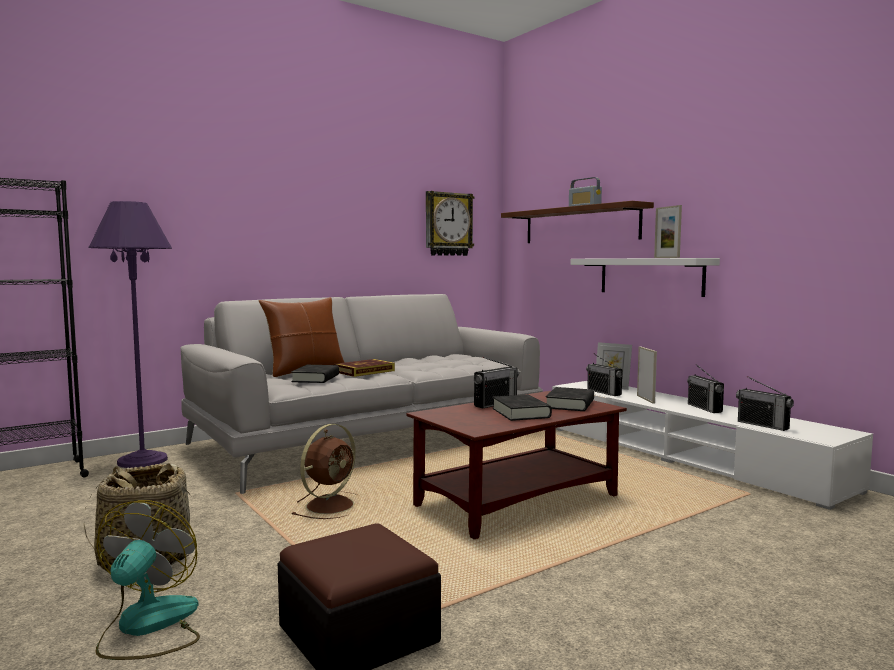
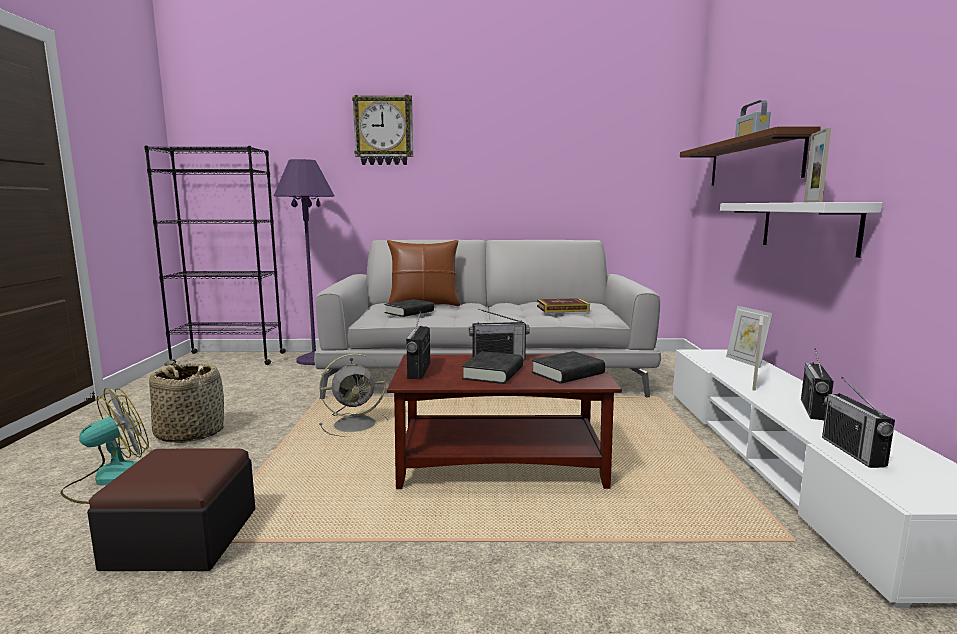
camera: 35 degrees right, 5 degrees up
brown fan [291,424,357,519] -> grey fan [319,354,388,436]
book [334,359,395,377] -> book moved to [537,298,590,313]
wall clock [426,191,474,256] -> wall clock moved to [352,95,413,165]
radio [586,354,623,396] -> radio moved to [406,311,430,379]

